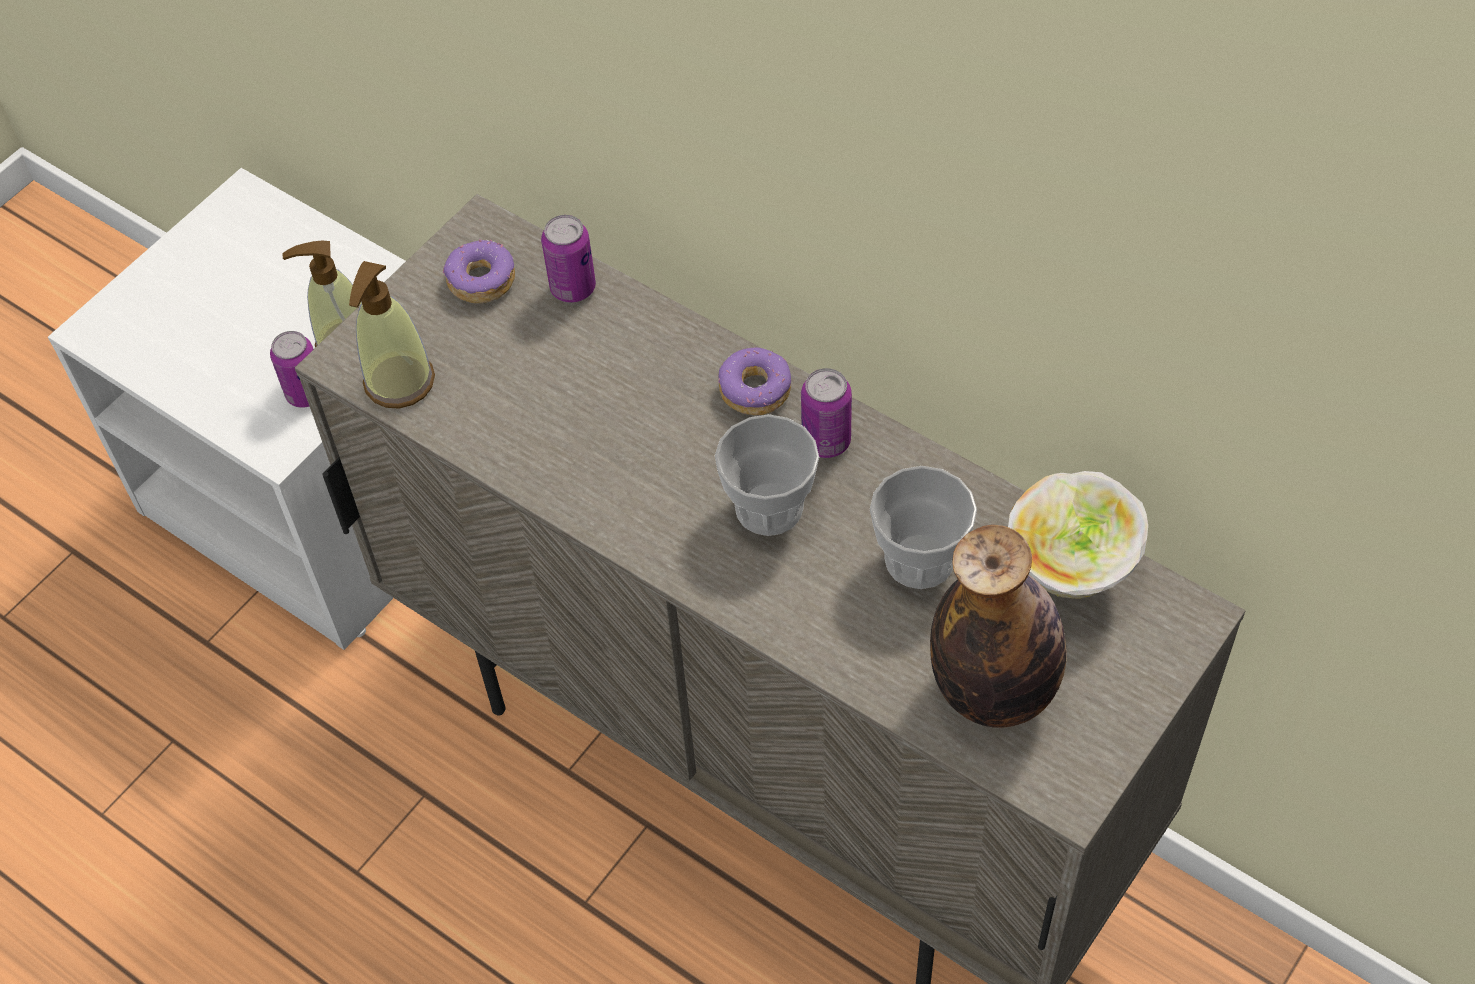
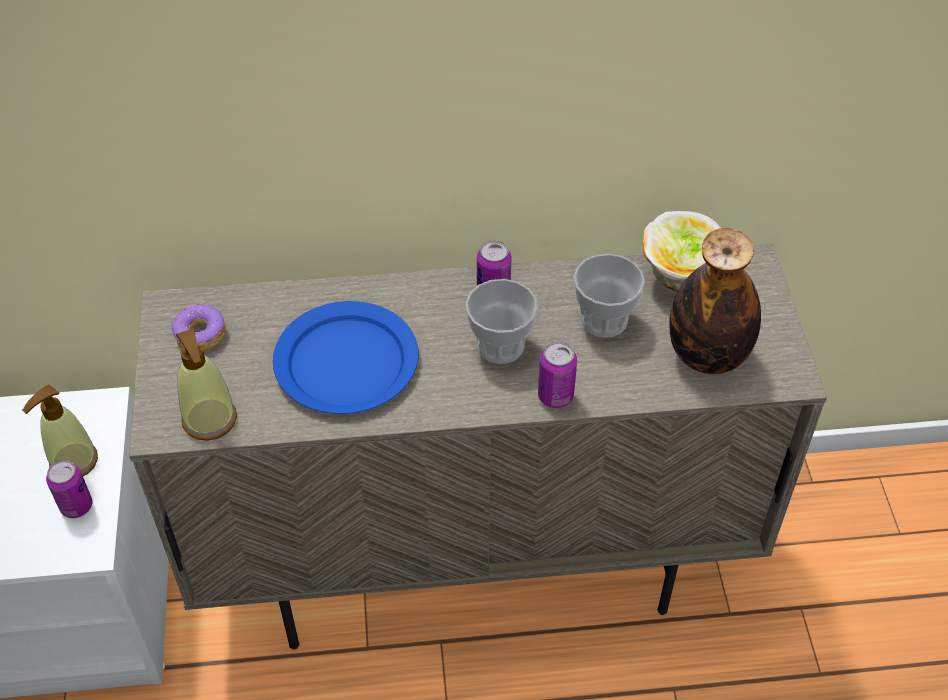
camera: 45 degrees left, 5 degrees down
can [541,215,596,303] -> can moved to [538,342,577,408]
donut [718,347,791,415] -> none
none -> blue plate [273,301,419,414]

